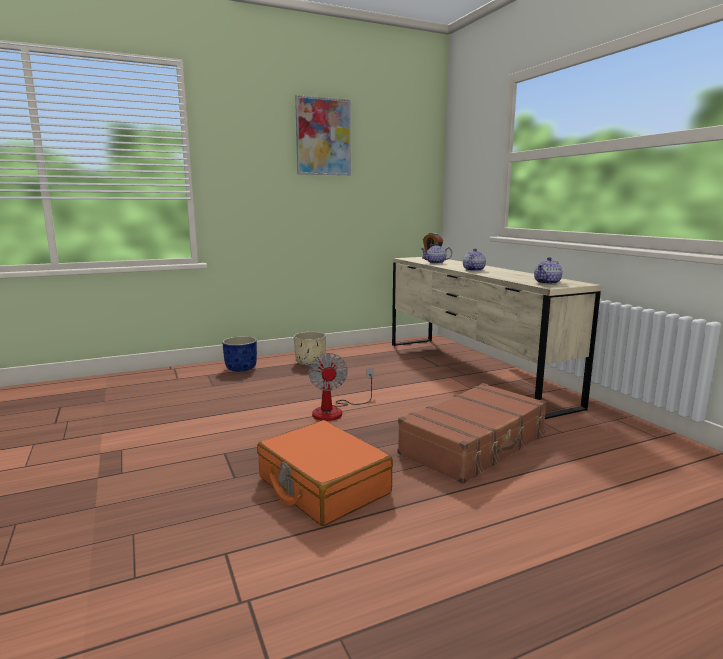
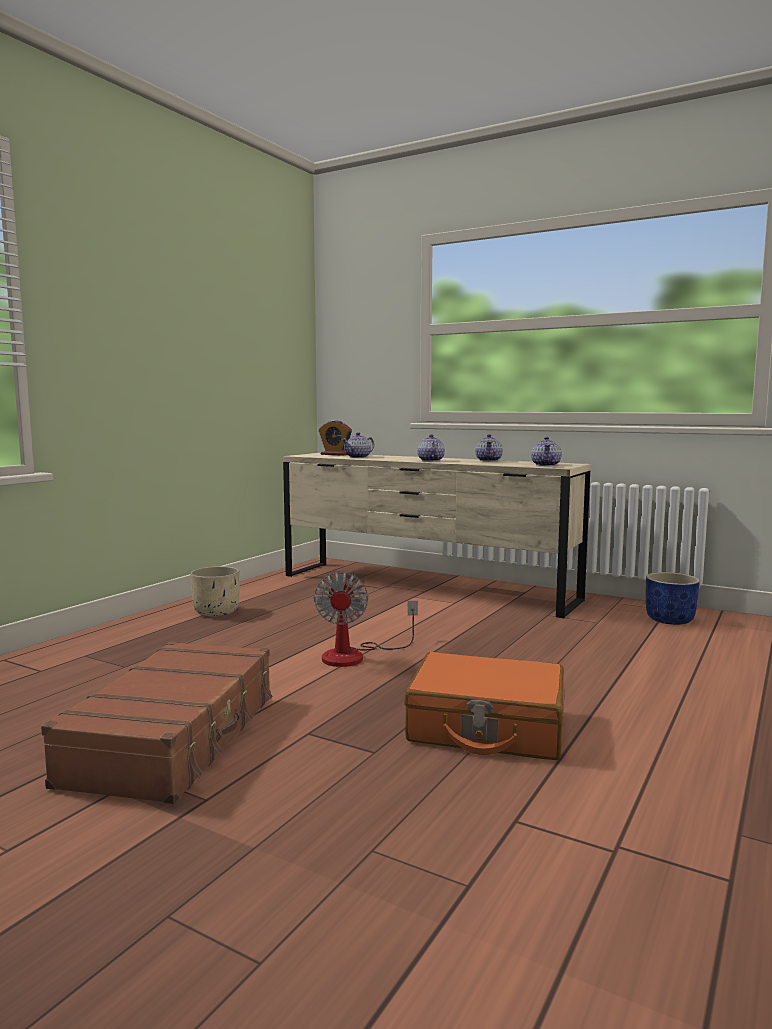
camera: 35 degrees left, 5 degrees down
blue planter [222,336,257,372] -> blue planter moved to [646,572,700,625]
picture [295,95,351,176] -> none
fan [308,353,374,421] -> fan turned 45 degrees clockwise [314,572,418,667]
brown suitcase [397,383,547,484] -> brown suitcase moved to [41,641,273,804]
none -> teapot [475,434,503,461]

